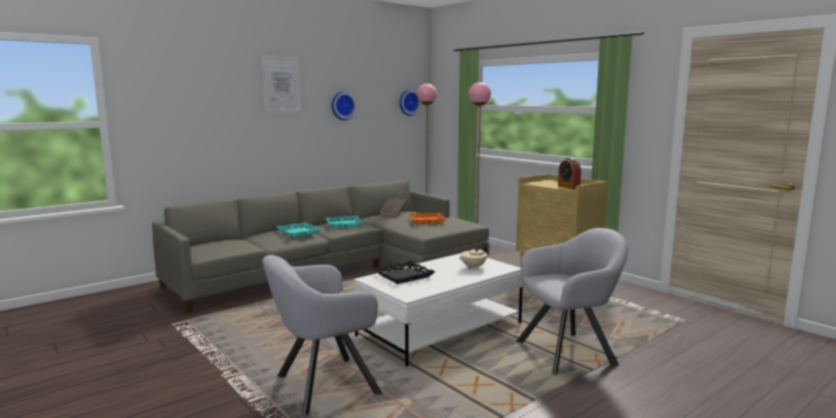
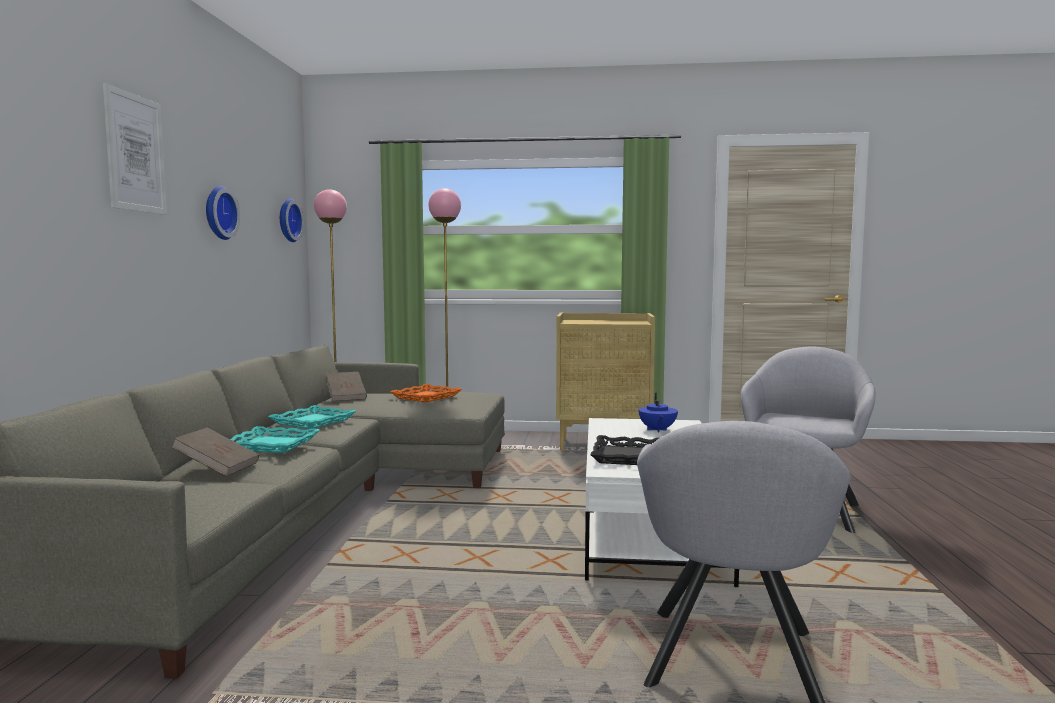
camera: 45 degrees left, 5 degrees down
beige teapot [460,243,487,269] -> blue teapot [638,393,678,433]
alarm clock [558,158,581,189] -> none
none -> brown book [171,428,259,476]

